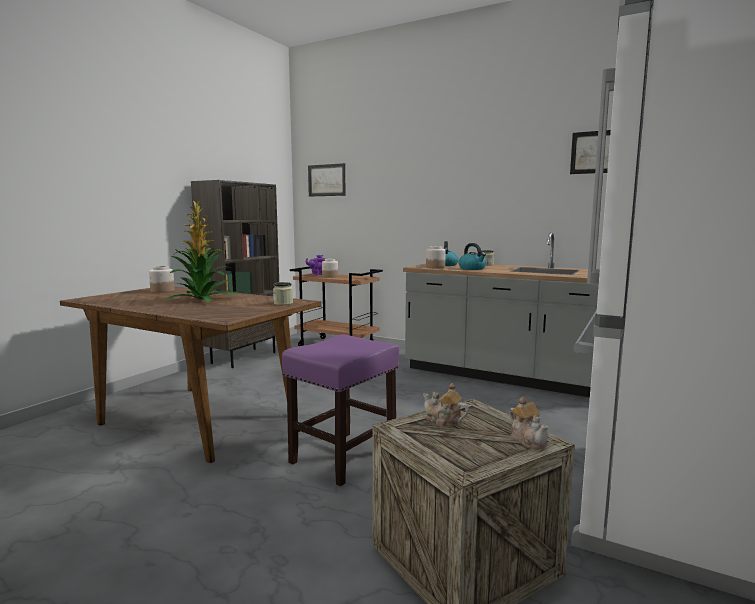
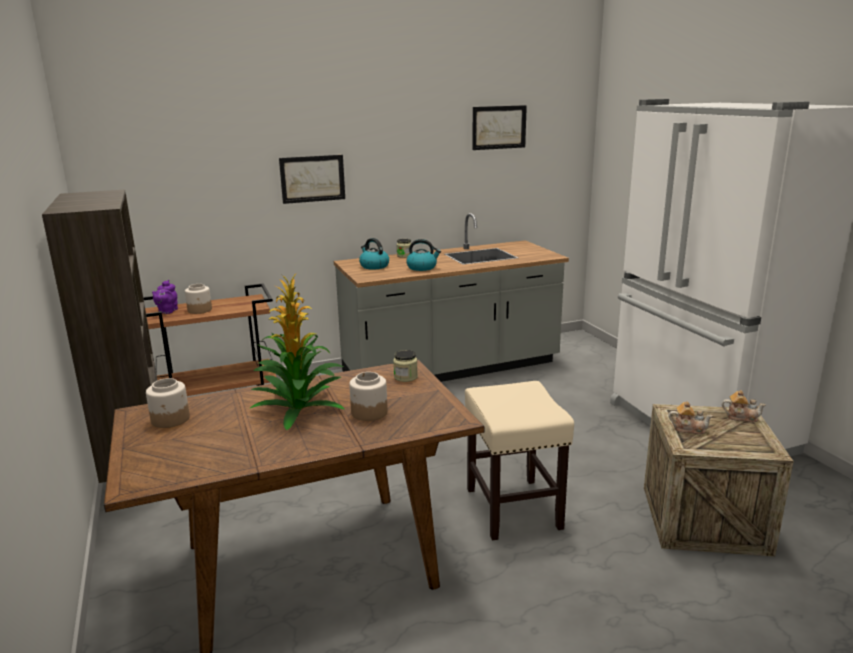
camera: 50 degrees left, 10 degrees up
purple stool [282,334,399,486] -> beige stool [465,381,574,541]
picture [308,163,346,197] -> picture moved to [279,155,345,204]
teapot [423,383,469,427] -> teapot turned 150 degrees counterclockwise [668,401,713,434]
jar [426,246,446,268] -> jar moved to [349,372,388,421]

